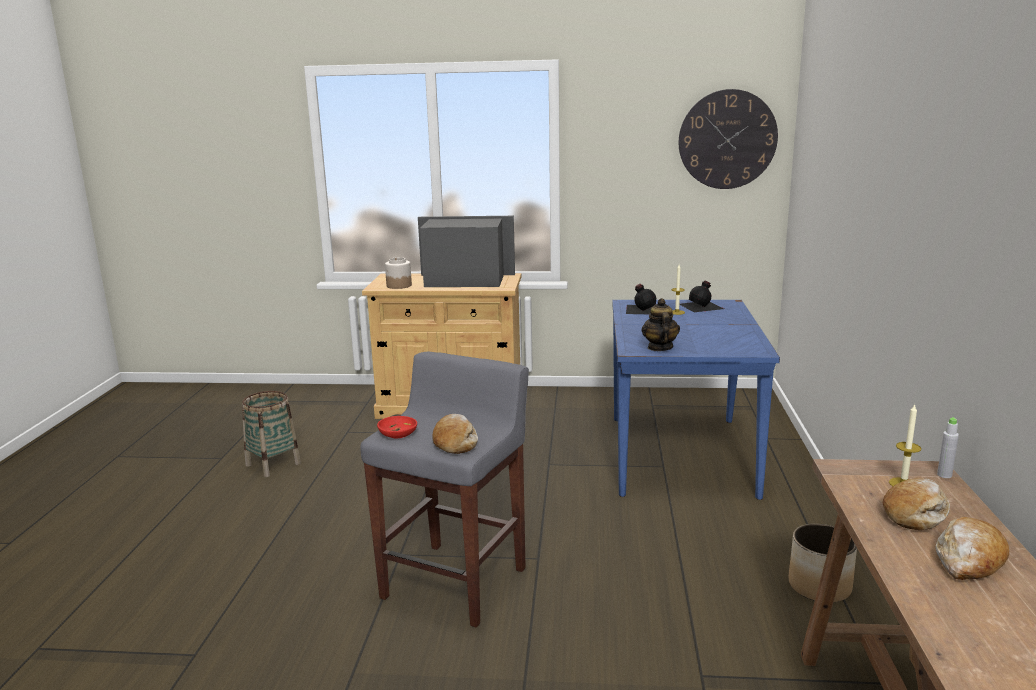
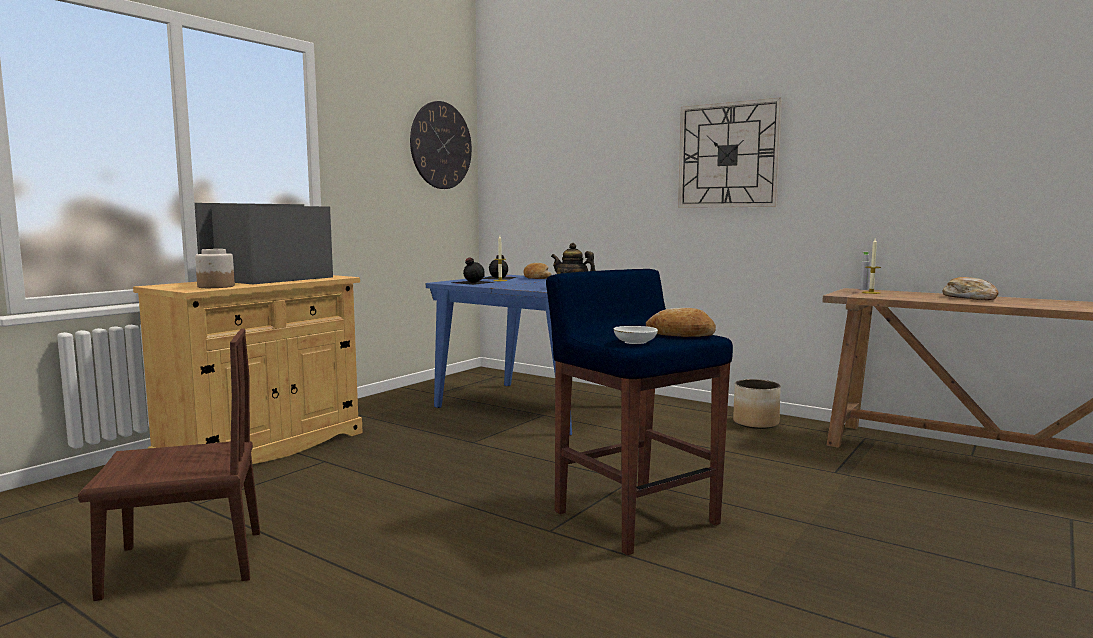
camera: 60 degrees left, 10 degrees down
basket [242,391,301,477] -> brown chair [78,329,260,601]
grey stool [360,352,529,628] -> blue stool [546,269,733,555]
red bowl [377,416,417,439] -> white bowl [614,326,658,344]
bread [882,478,950,530] -> bread moved to [524,263,552,279]
none -> wall clock [678,97,782,208]

